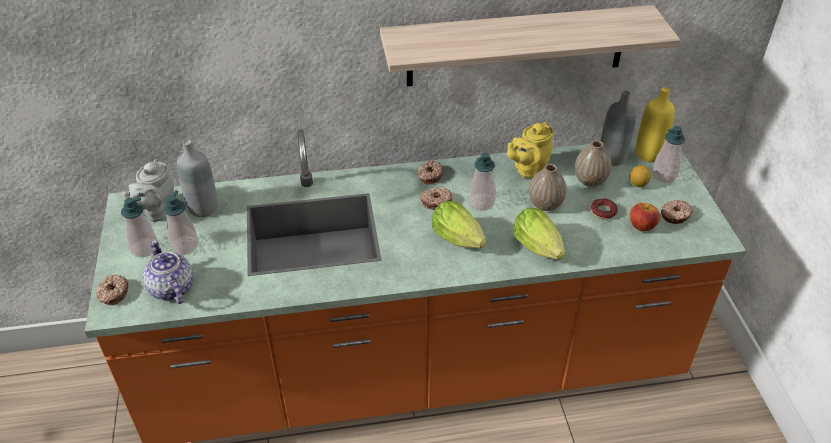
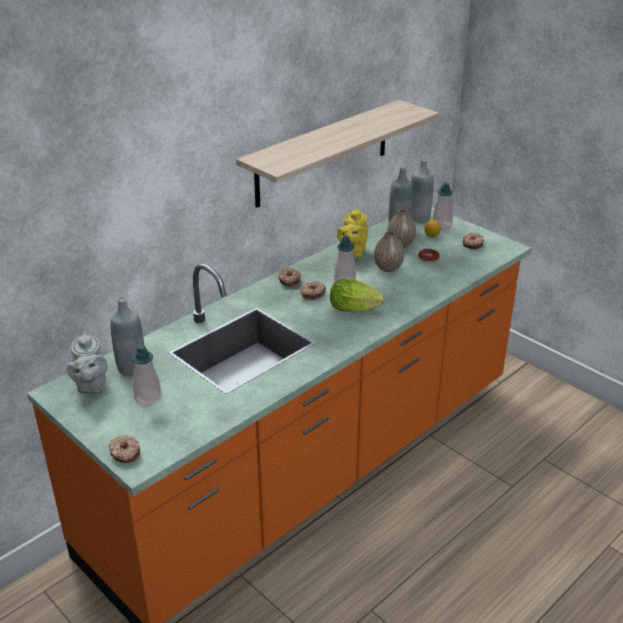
camera: 35 degrees left, 10 degrees down
soap dispenser [121,197,157,257] -> none
teapot [143,240,194,304] -> none
lettuce [513,208,565,260] -> none
apple [630,203,660,231] -> none
yellow bottle [636,87,675,162] -> grey bottle [411,159,434,222]

